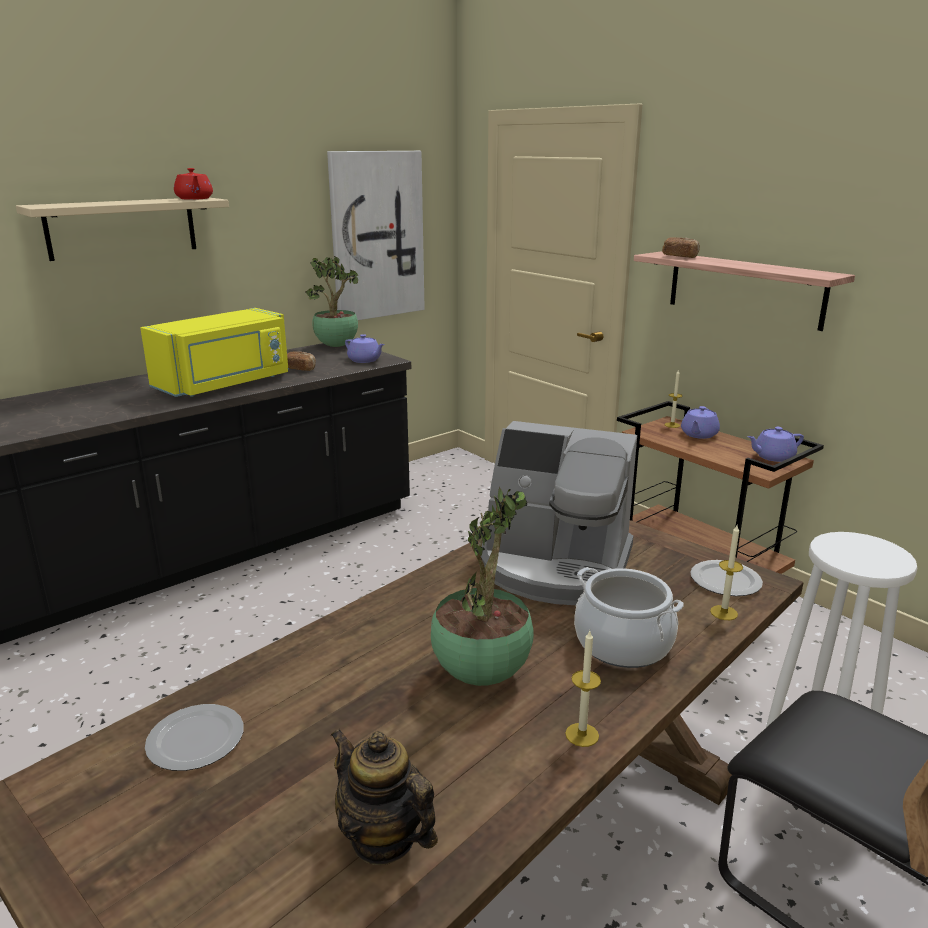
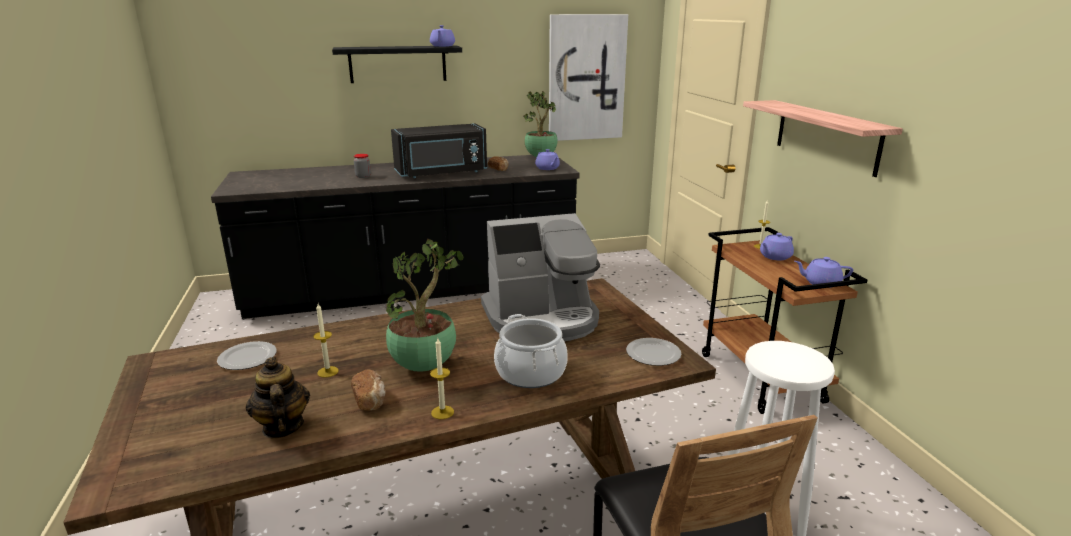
camera: 25 degrees right, 0 degrees up
beige shelf [16,198,229,261] -> black shelf [332,46,462,83]
yellow microwave [140,308,289,397] -> black microwave [391,123,487,178]
red teapot [174,168,213,200] -> purple teapot [430,25,455,47]
coffee machine [478,421,637,605] -> coffee machine turned 60 degrees counterclockwise [481,213,600,341]
bread [662,238,700,258] -> bread moved to [351,369,386,410]
candle [710,525,743,620] -> candle moved to [313,304,339,378]
none -> jar [354,154,371,178]

